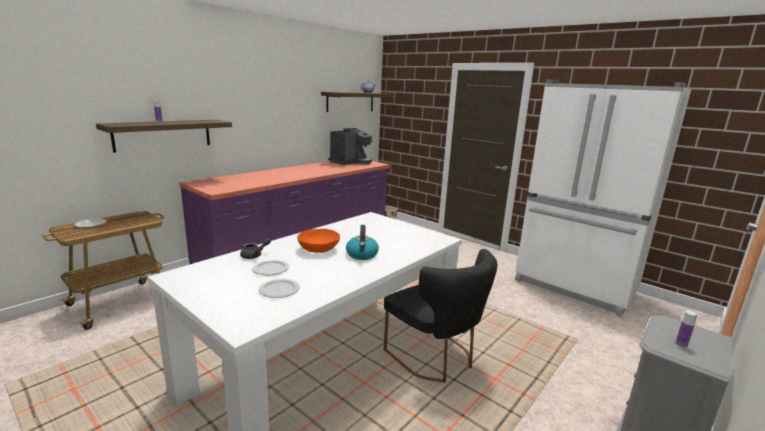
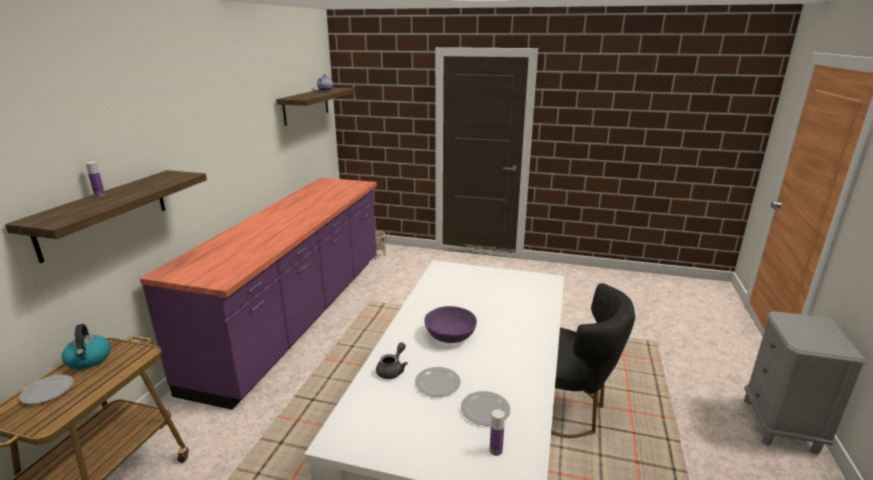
camera: 25 degrees left, 5 degrees up
orange bowl [297,229,340,253] -> purple bowl [424,306,477,343]
coffee machine [328,128,373,165] -> none
kettle [346,225,379,260] -> kettle moved to [62,324,111,369]
white fridge [515,79,691,317] -> none
bottle [675,310,697,348] -> bottle moved to [490,409,505,456]

